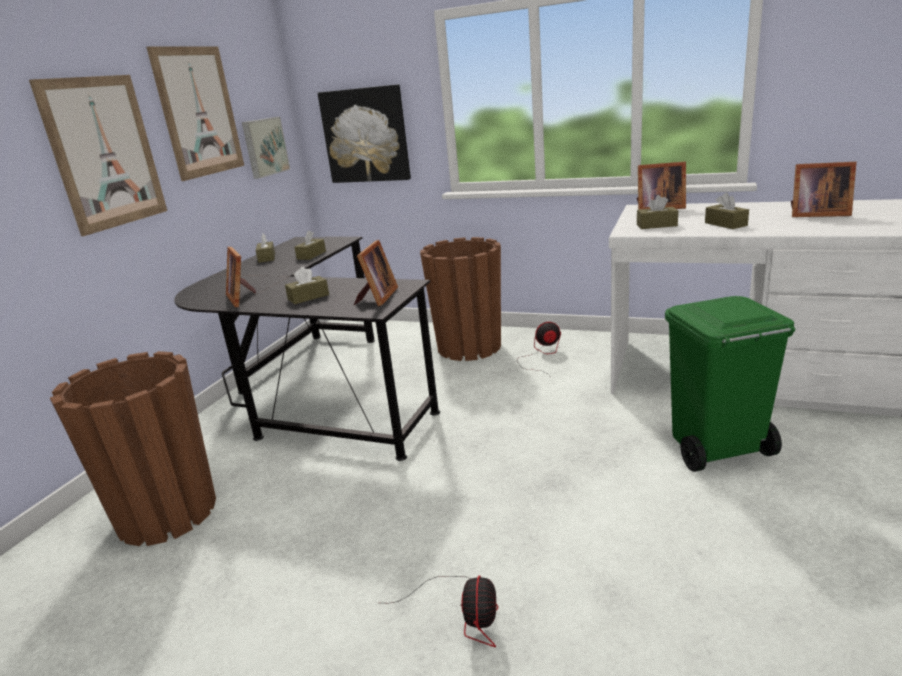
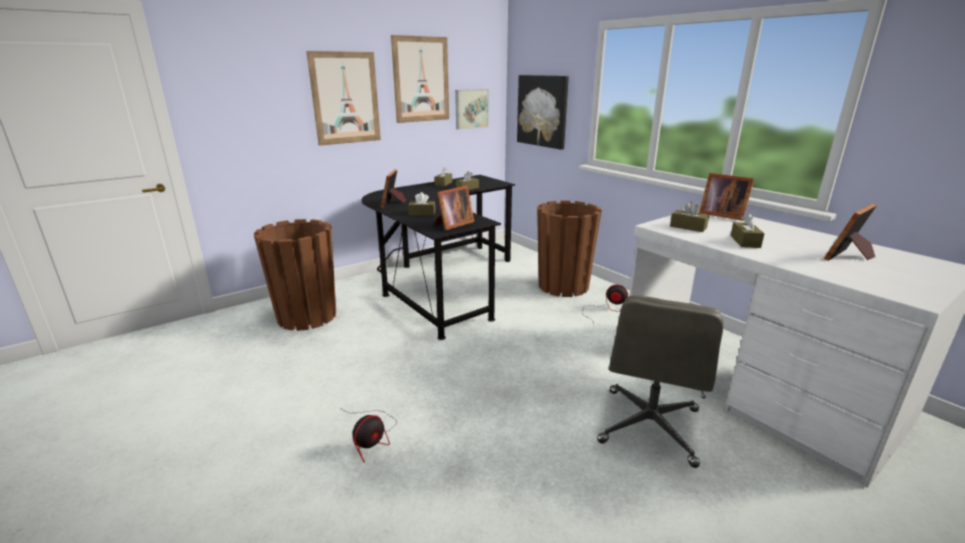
camera: 30 degrees right, 0 degrees up
green trash can [665,296,795,472] -> grey office chair [597,295,724,468]
picture frame [791,162,856,217] -> picture frame turned 90 degrees clockwise [824,204,877,261]

